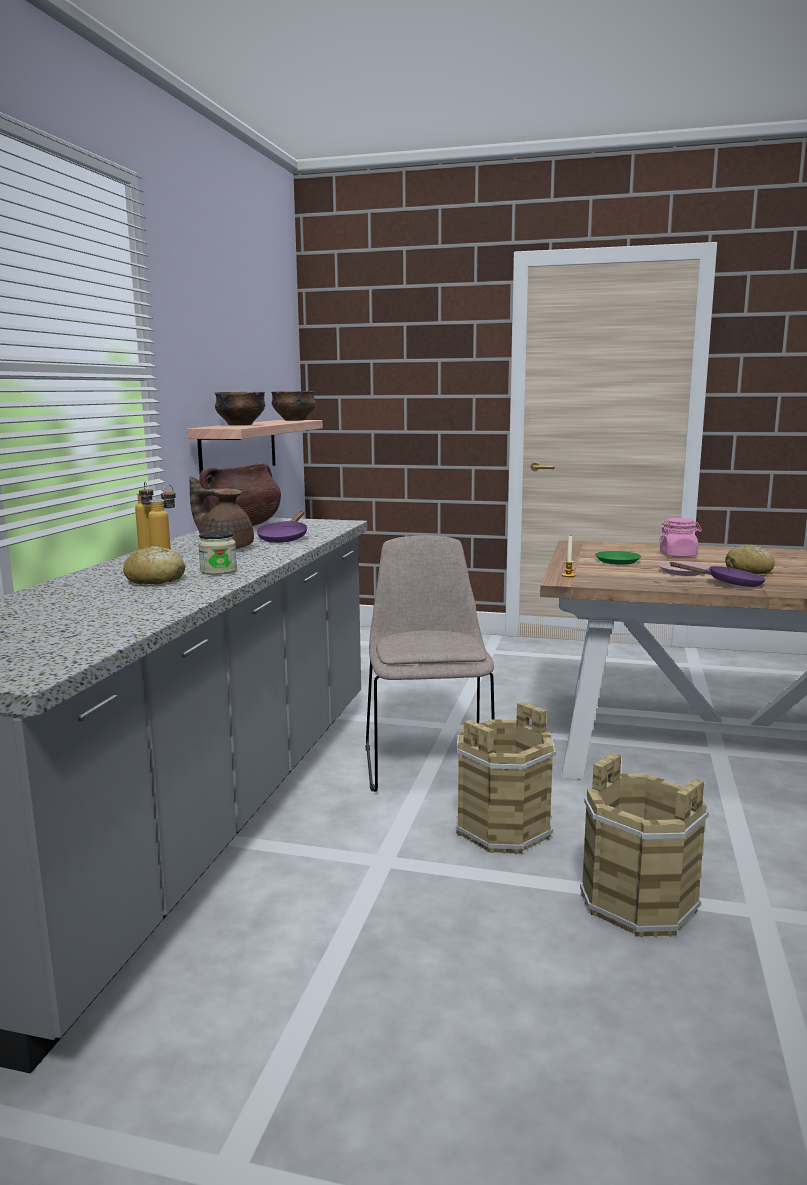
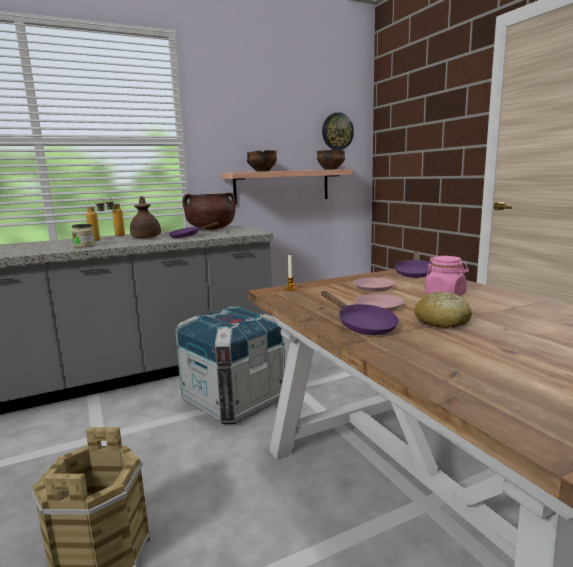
camera: 50 degrees right, 0 degrees up
bread [123,546,186,584] -> none
beige chair [366,535,495,792] -> crate [175,307,285,424]
brown bucket [456,702,556,854] -> none
green plate [595,551,641,565] -> pink plate [353,278,396,292]
none -> wall clock [322,112,354,150]
none -> purple frying pan [394,251,432,278]

